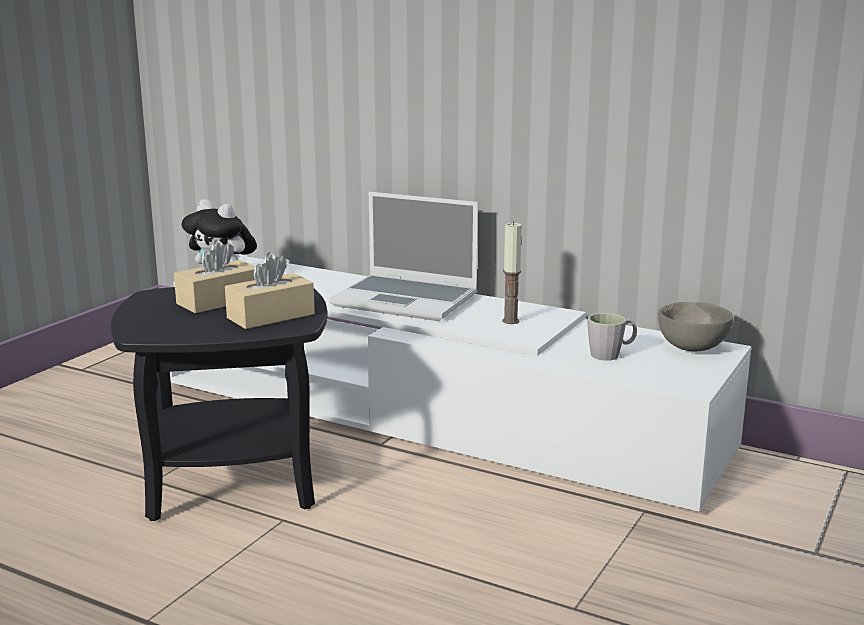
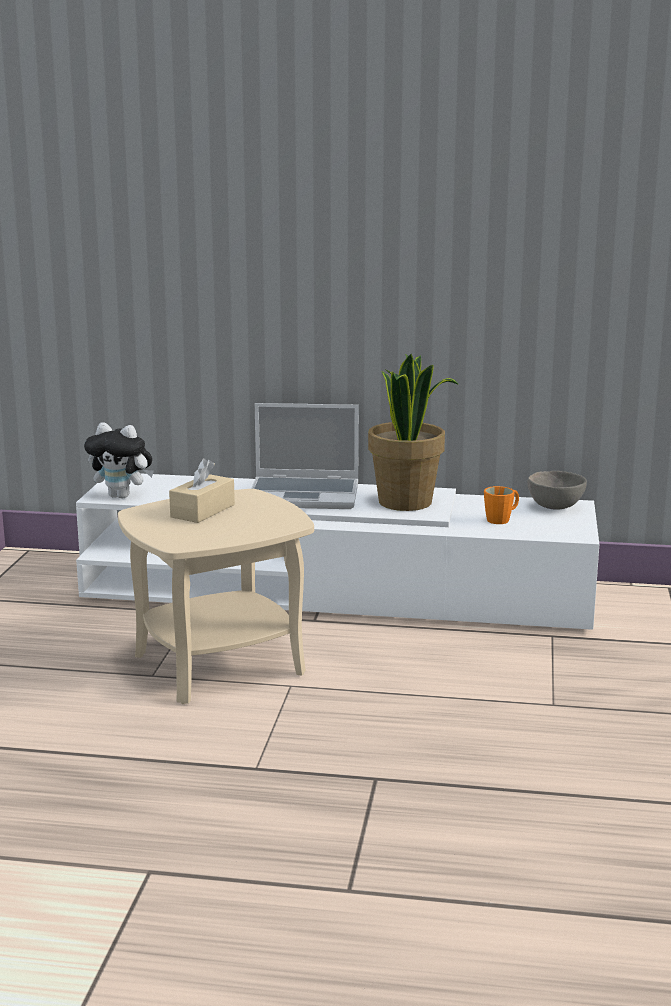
camera: 20 degrees left, 0 degrees up
black side table [111,287,327,521] -> beige side table [118,489,314,704]
beige tissue box [225,252,315,329] -> none
candle [502,221,522,324] -> potted plant [368,354,459,511]
grey mug [587,313,637,361] -> orange mug [484,486,519,524]

